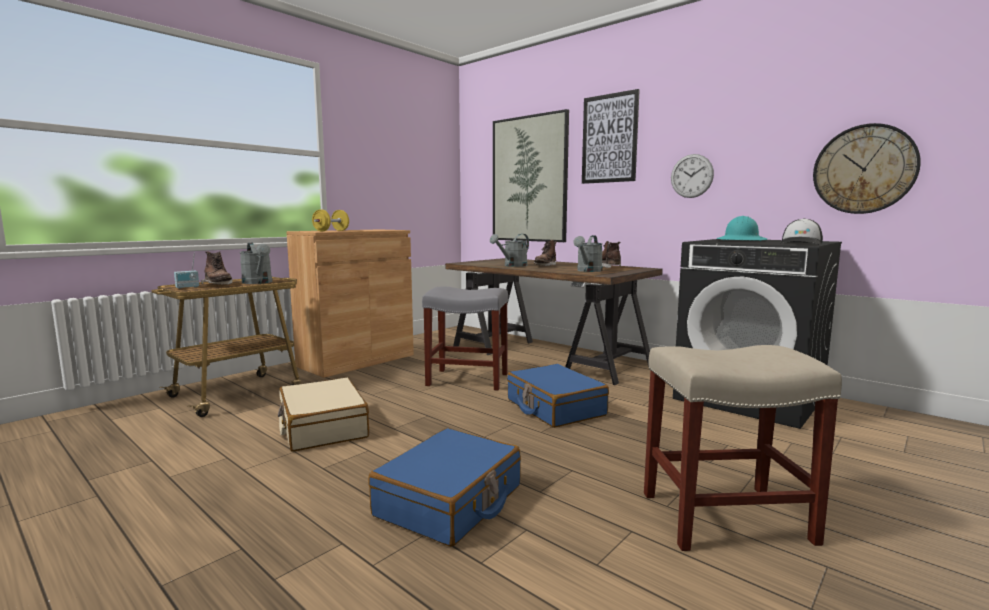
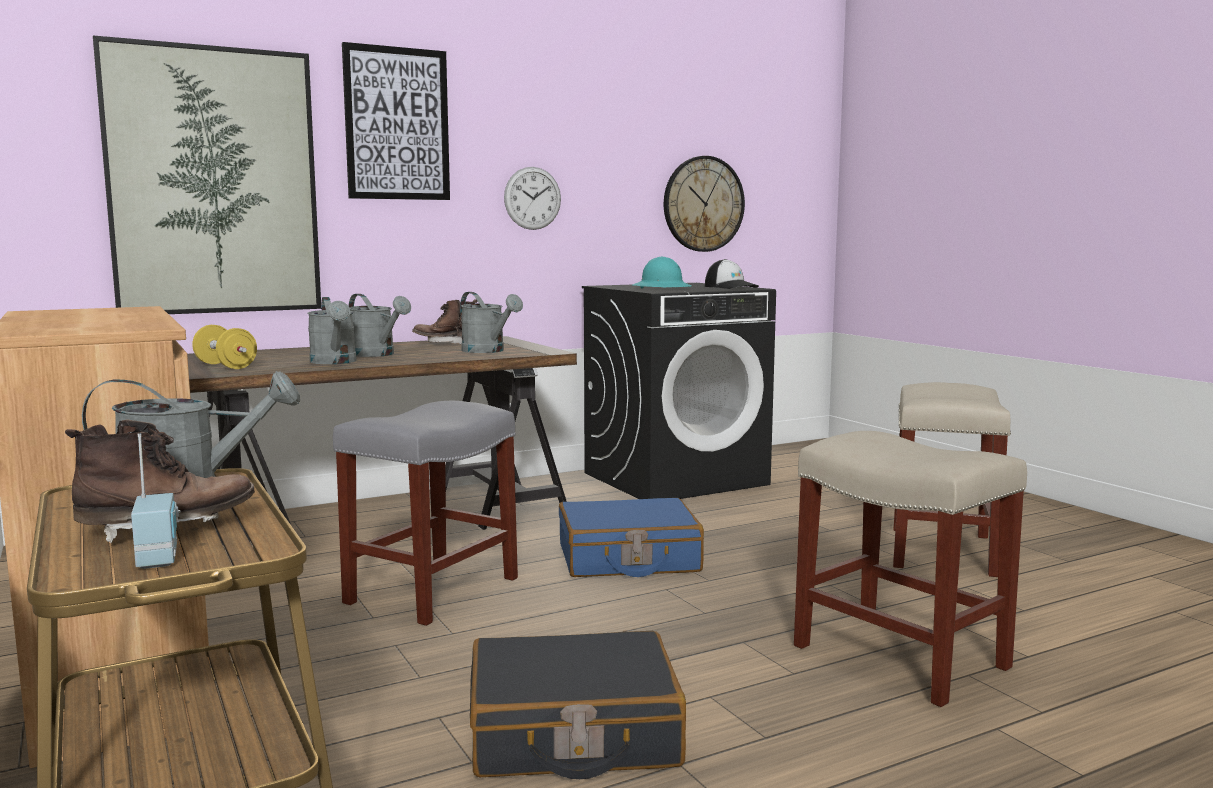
camera: 70 degrees left, 0 degrees up
beige suitcase [278,378,369,452] -> black suitcase [470,631,686,779]
yellow dumbbell [312,209,349,231] -> yellow dumbbell moved to [192,325,257,369]
blue suitcase [368,428,521,547] -> beige stool [794,431,1027,707]
brown boot [534,240,557,266] -> grey watering can [349,294,411,357]

